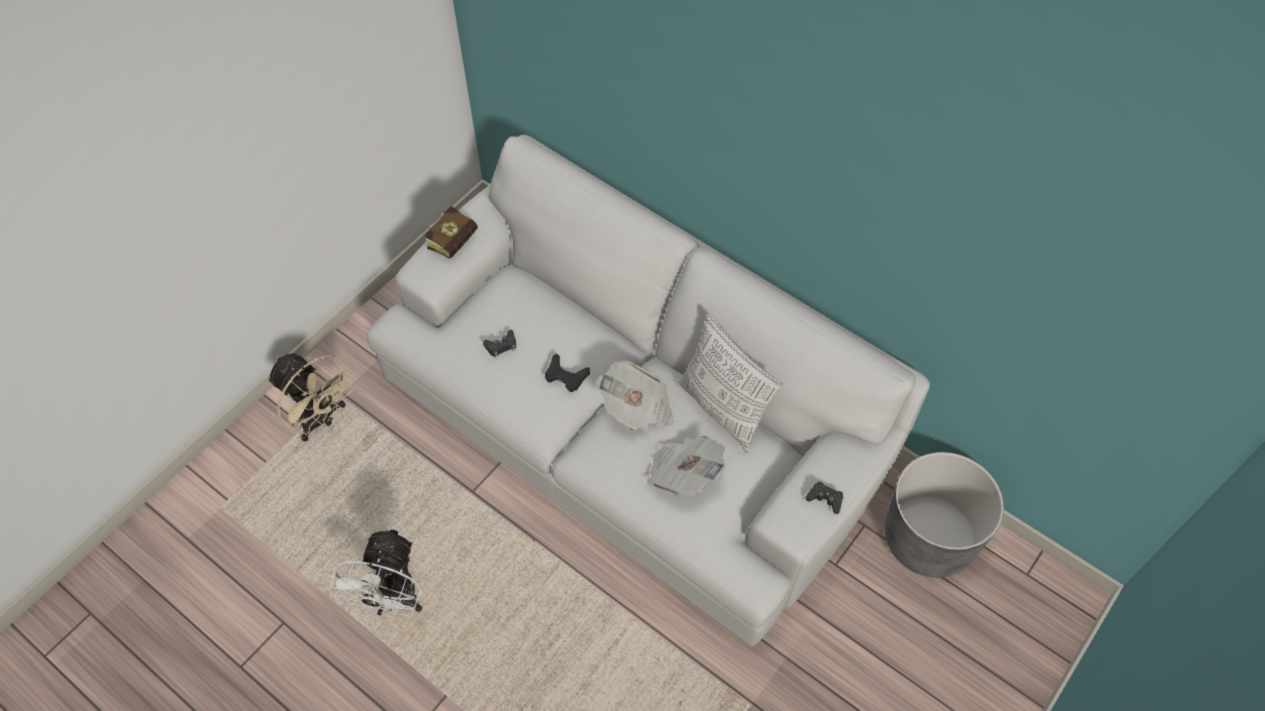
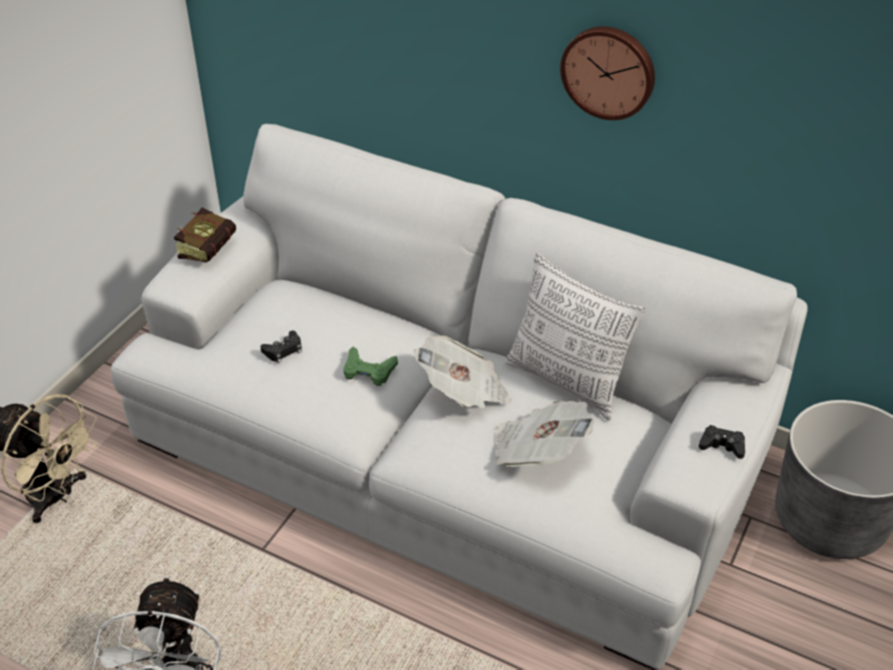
camera: 10 degrees left, 15 degrees down
black game controller [545,353,590,392] -> green game controller [343,347,398,386]
none -> wall clock [560,26,655,120]

